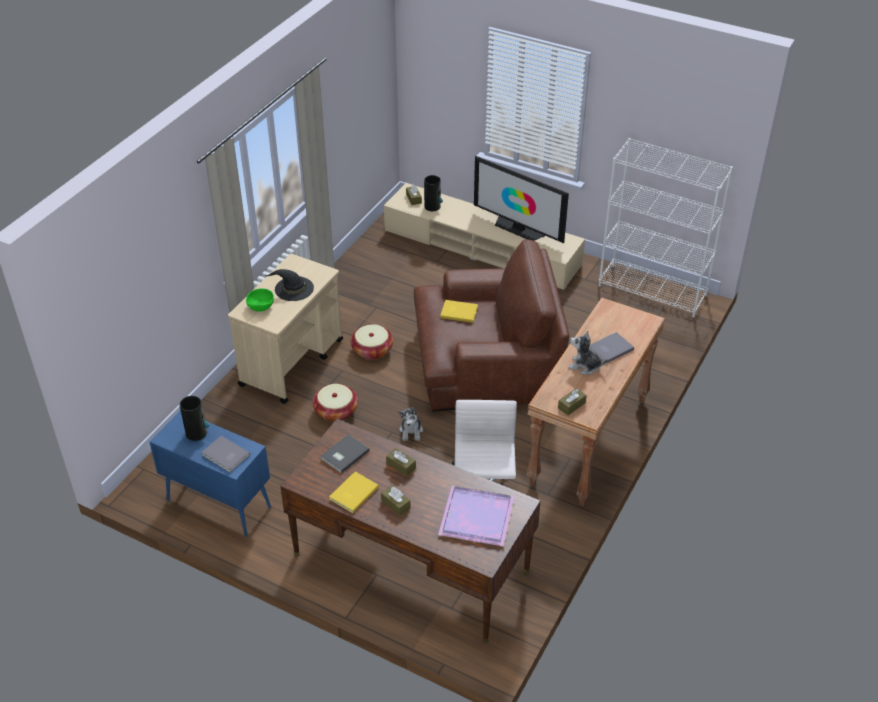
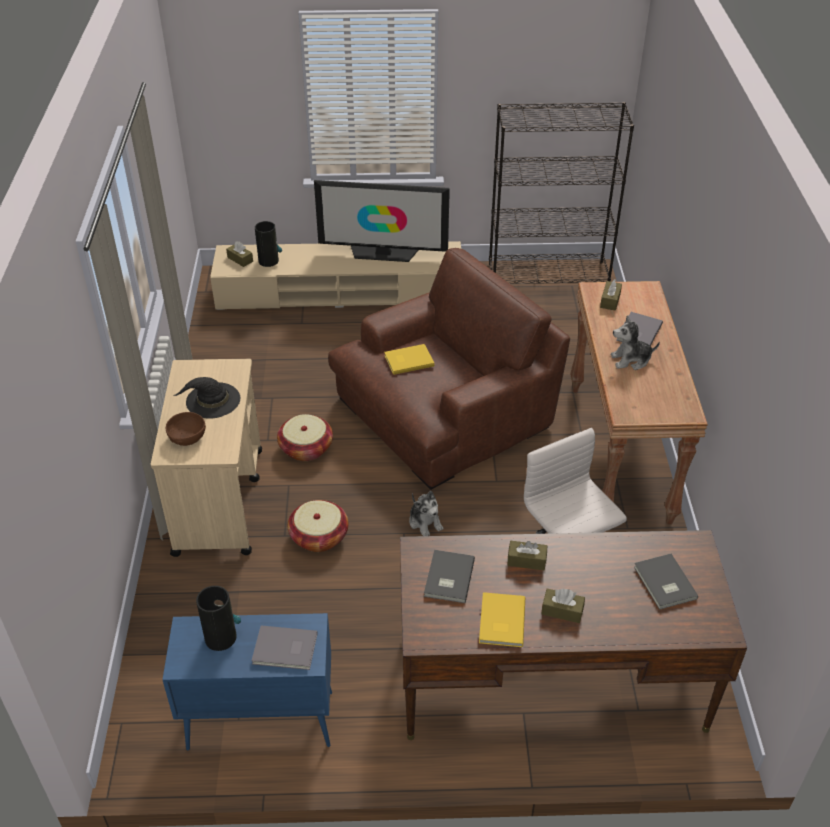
camera: 30 degrees left, 0 degrees up
green bowl [246,289,274,312] -> brown bowl [166,412,206,446]
purple tray [438,486,515,547] -> grey book [634,554,698,610]
brown tissue box [558,388,587,415] -> brown tissue box moved to [600,279,622,311]
white bookcase [598,138,733,318] -> black bookcase [489,102,634,284]

